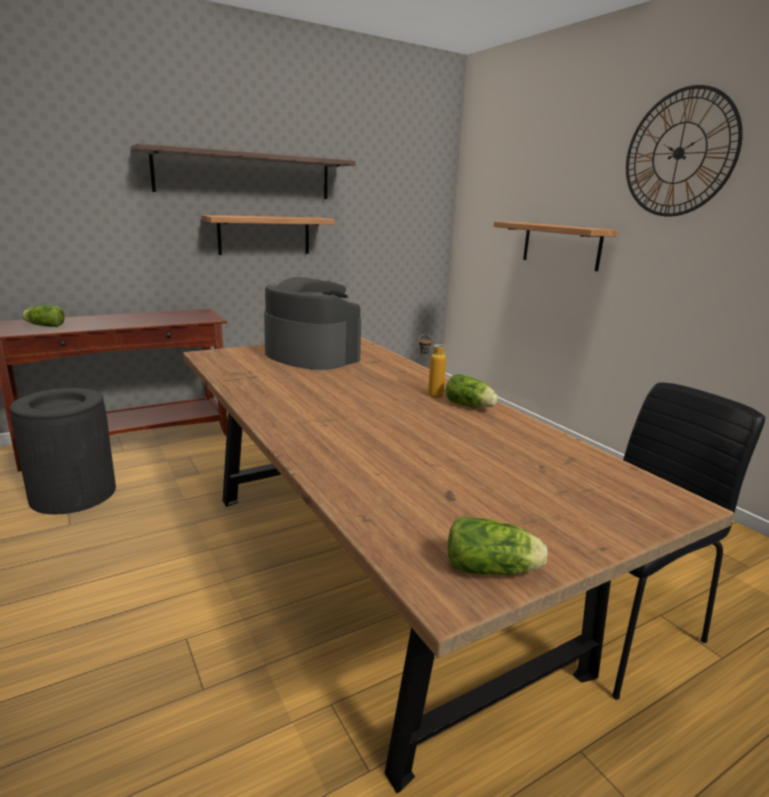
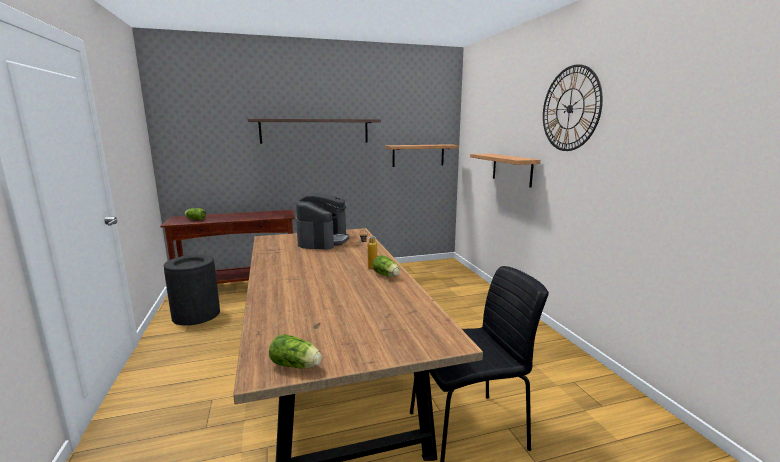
camera: 15 degrees right, 5 degrees down
shelf [201,215,334,255] -> shelf moved to [385,144,459,167]
coffee machine [264,277,361,370] -> coffee machine turned 45 degrees clockwise [296,193,349,250]

